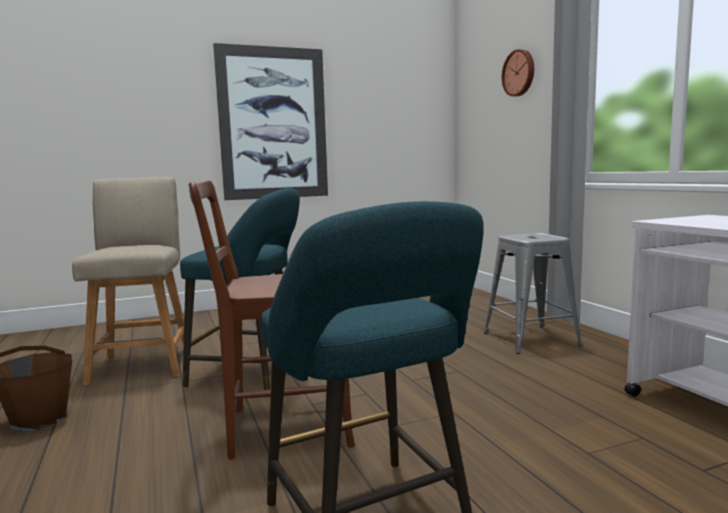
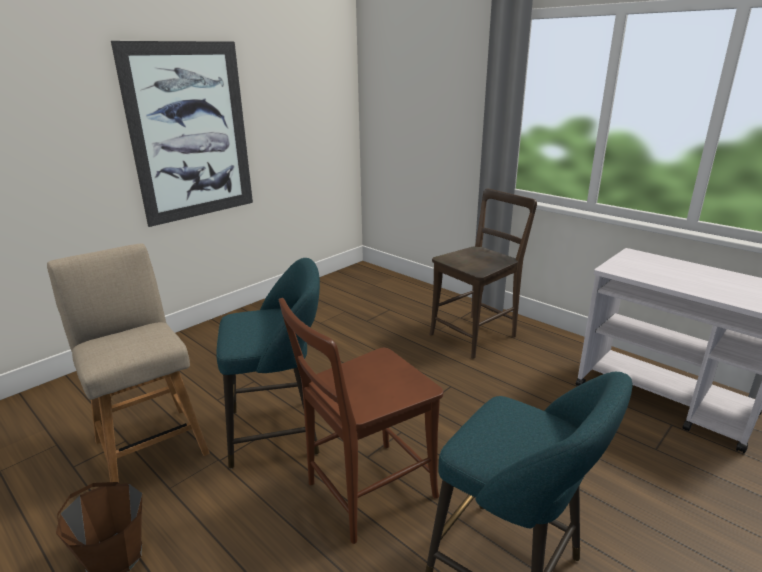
camera: 25 degrees left, 15 degrees up
grey stool [484,233,582,354] -> brown chair [429,189,537,359]
wall clock [502,49,534,97] -> none

